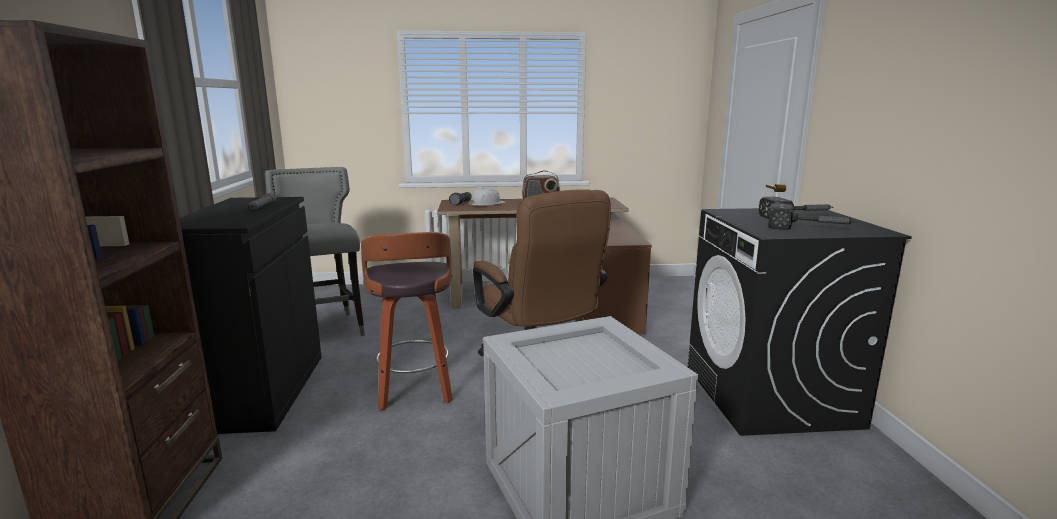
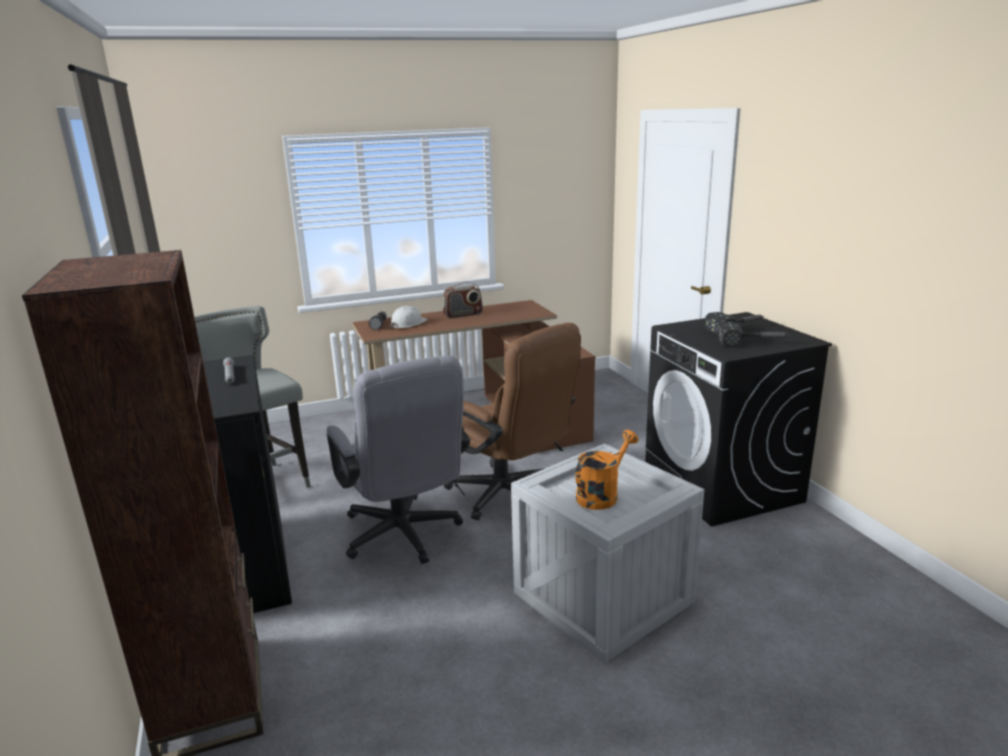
camera: 15 degrees left, 5 degrees up
stool [361,232,453,410] -> grey office chair [327,356,470,564]
none -> orange watering can [575,430,639,510]

